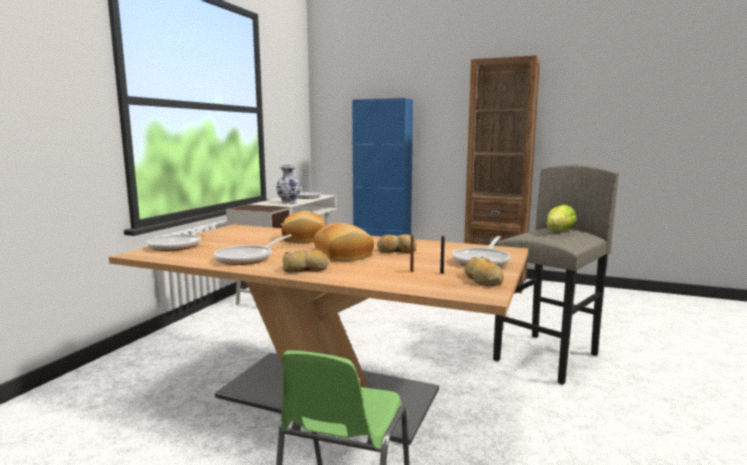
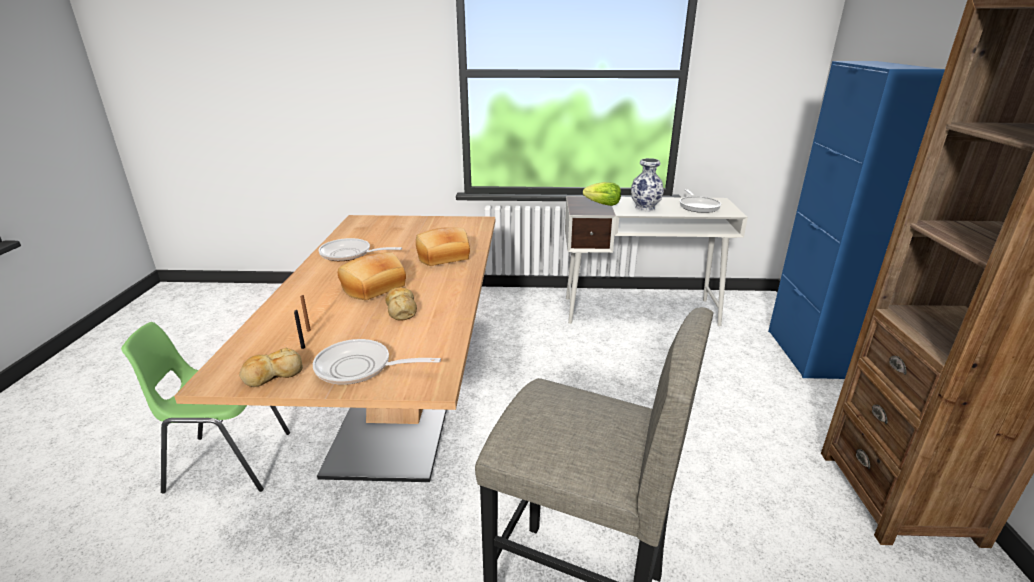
camera: 70 degrees right, 15 degrees up
frying pan [147,224,212,251] -> none
bread [282,250,329,273] -> none
lettuce [546,205,576,231] -> lettuce moved to [583,182,621,206]

